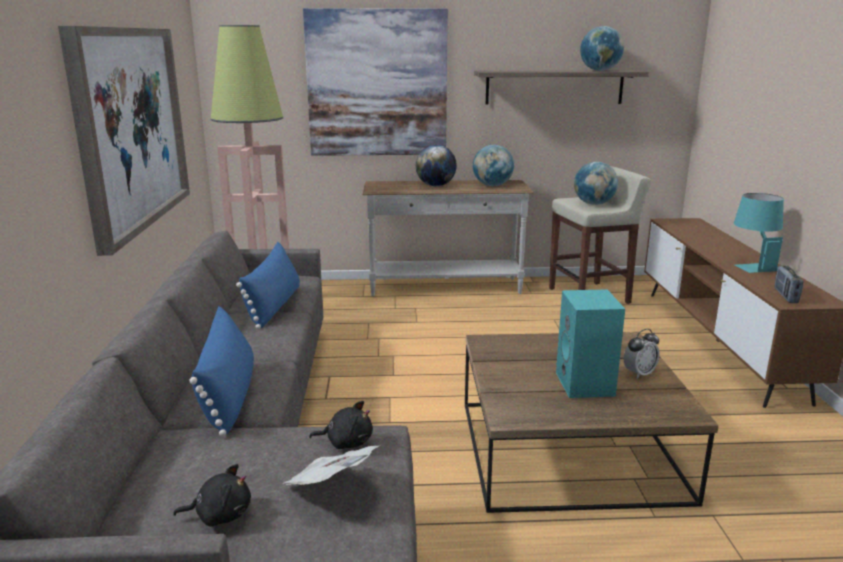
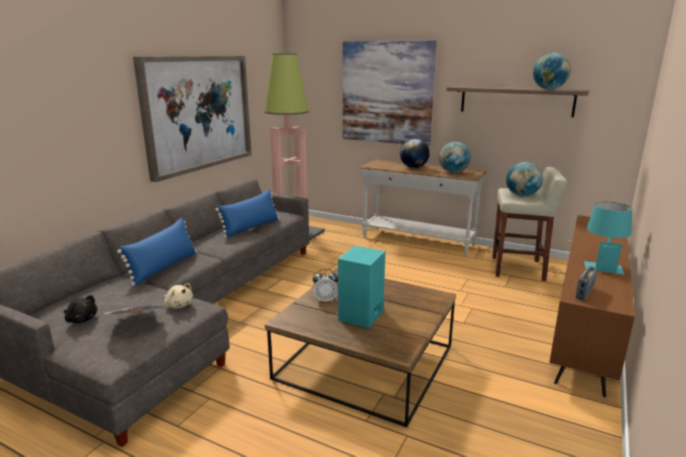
camera: 30 degrees right, 0 degrees up
black plush toy [309,401,373,449] -> beige plush toy [164,283,193,309]
alarm clock [623,329,660,379] -> alarm clock moved to [312,269,338,302]

